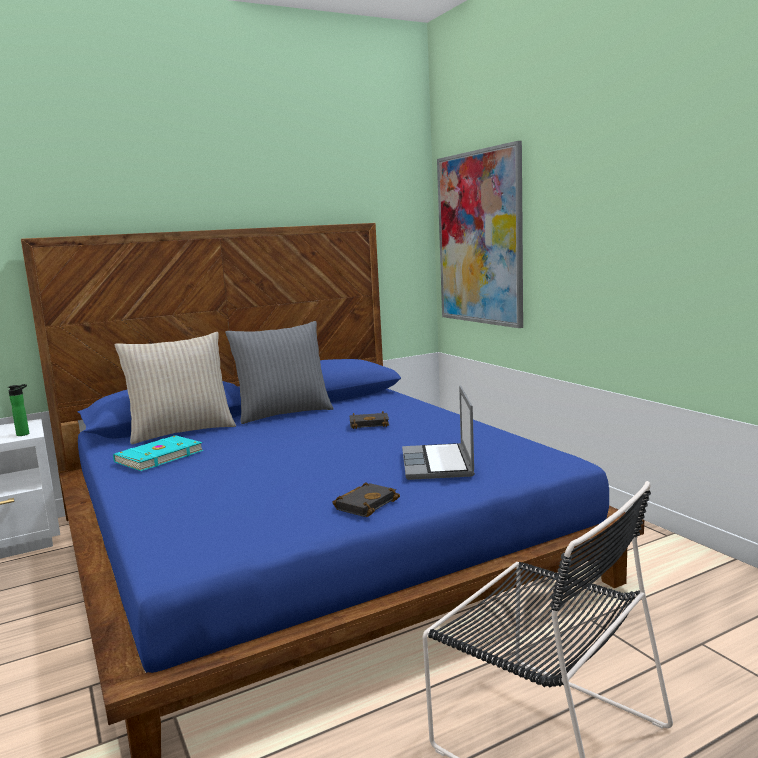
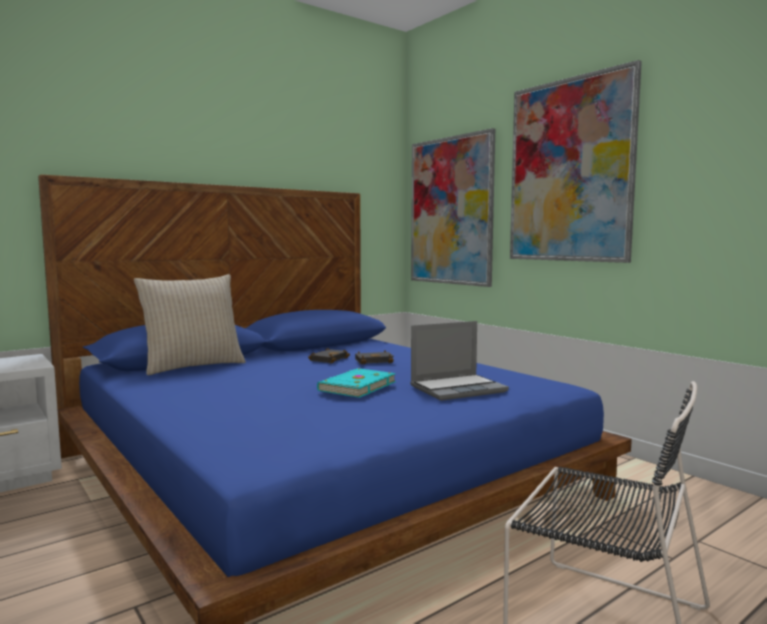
camera: 10 degrees left, 5 degrees down
bottle [8,384,29,436] -> none
turquoise book [113,435,203,471] -> turquoise book moved to [317,368,396,398]
grey pillow [225,321,334,424] -> none
black book [332,482,400,517] -> black book moved to [308,348,350,363]
laptop [402,385,475,480] -> laptop turned 105 degrees counterclockwise [410,321,509,401]
none -> picture [510,60,642,263]

